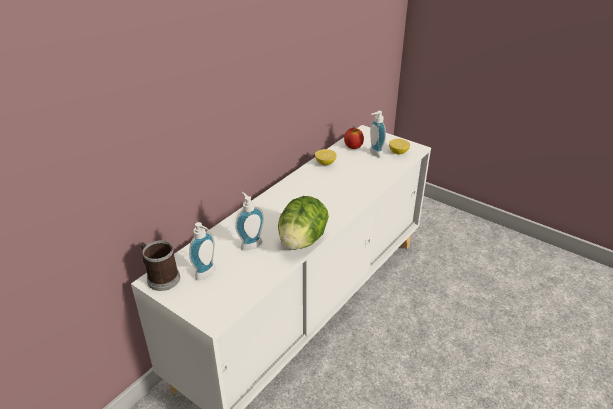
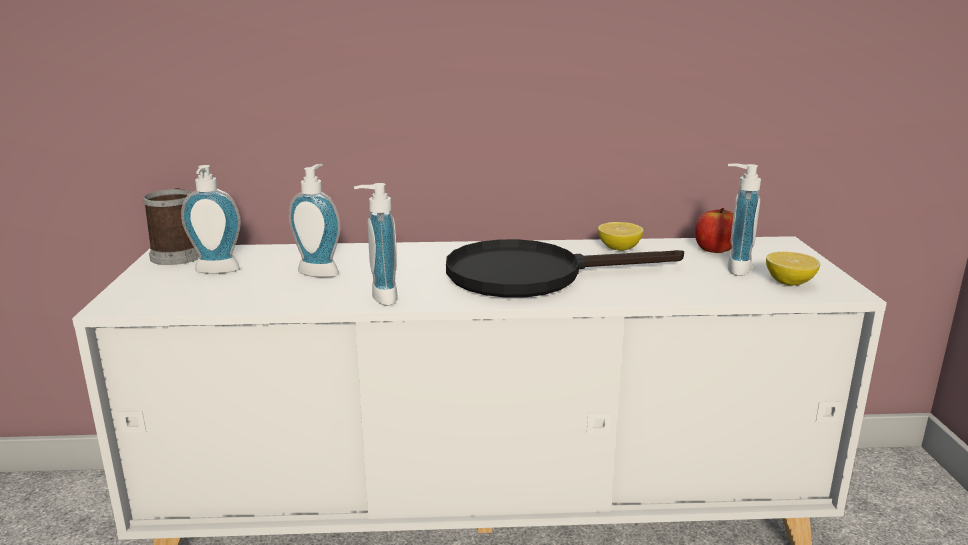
camera: 50 degrees right, 15 degrees down
lettuce [278,196,329,250] -> soap dispenser [354,183,398,306]
none -> black frying pan [446,239,684,297]

